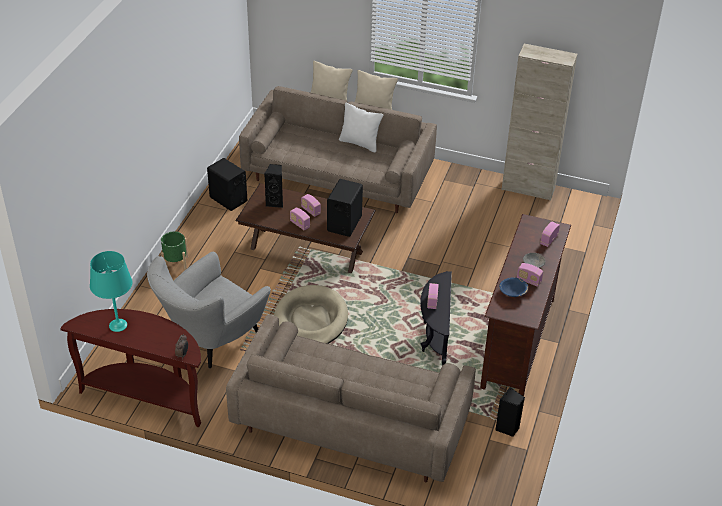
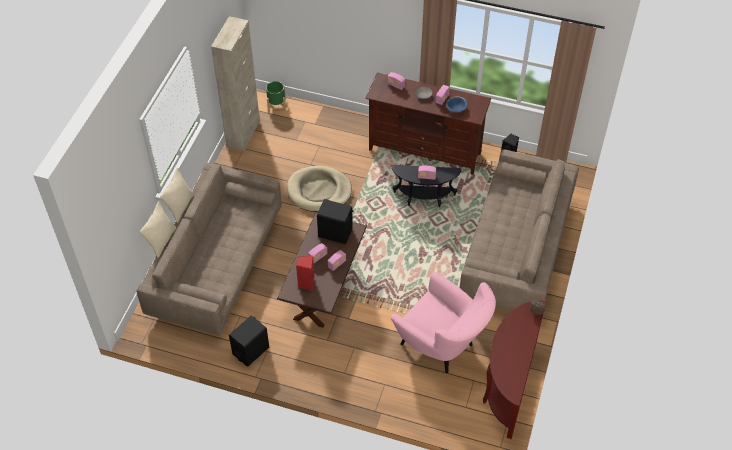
camera: 90 degrees left, 10 degrees up
turquoise table lamp [90,251,132,332] -> none
grey armchair [147,252,271,369] -> pink armchair [391,272,496,373]
green planter [161,231,188,271] -> green planter moved to [266,81,286,113]
black speaker [264,164,283,208] -> red speaker [296,256,314,291]
beige dog bed [274,285,348,344] -> beige dog bed moved to [287,166,352,212]
white pillow [339,102,383,153] -> none

